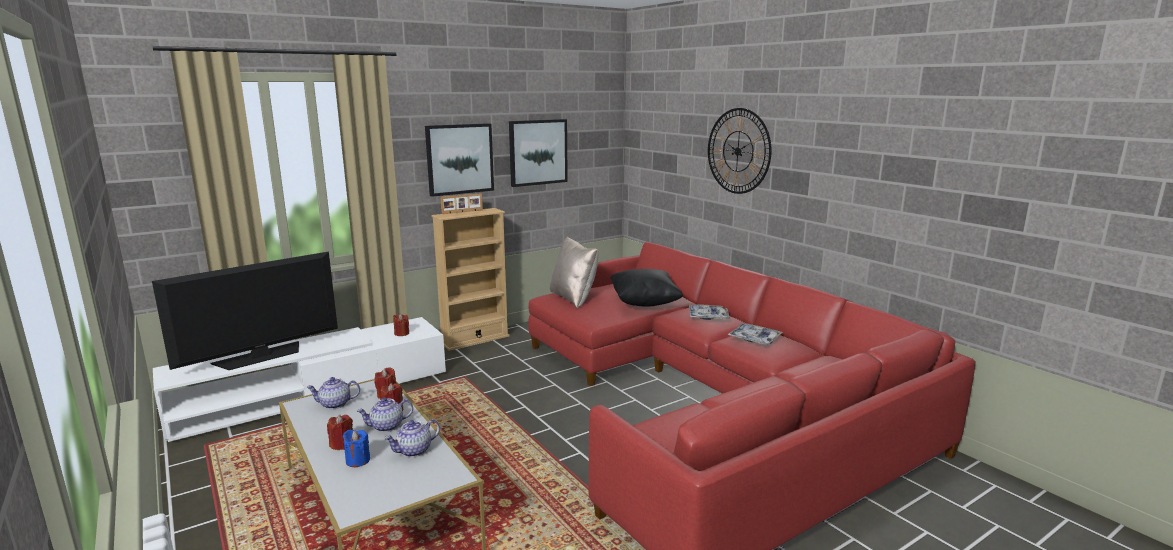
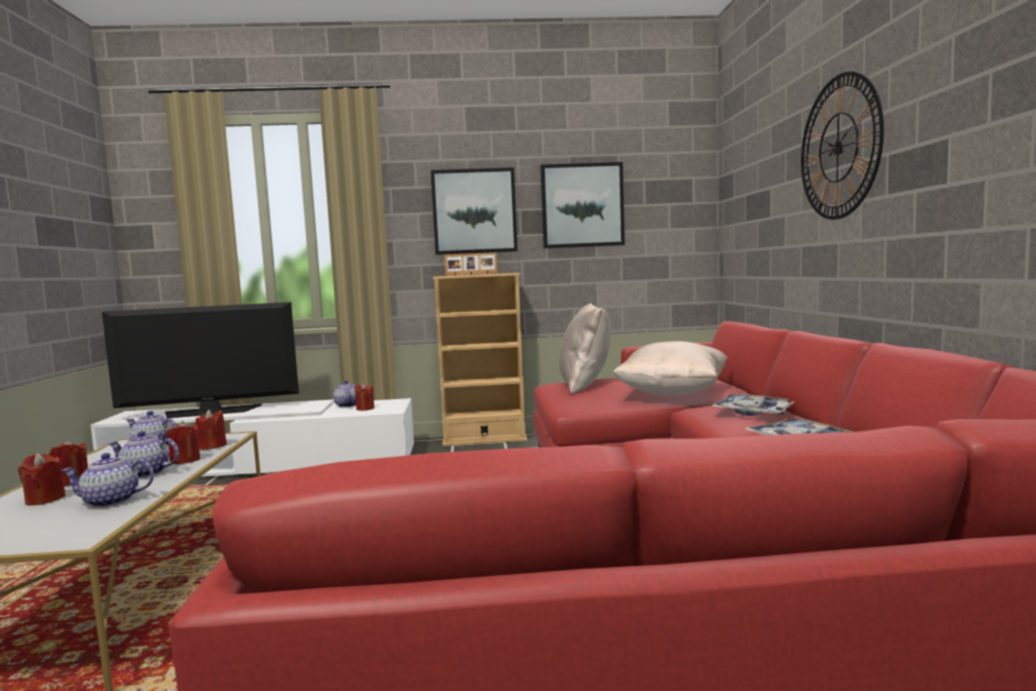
camera: 30 degrees right, 10 degrees down
blue candle [343,430,370,467] -> red candle [18,453,66,505]
black pillow [610,269,683,306] -> beige pillow [613,341,728,396]
none -> teapot [333,380,356,407]

